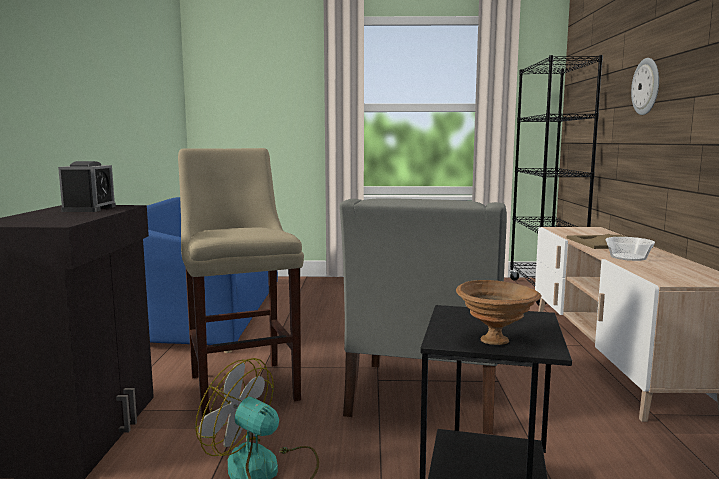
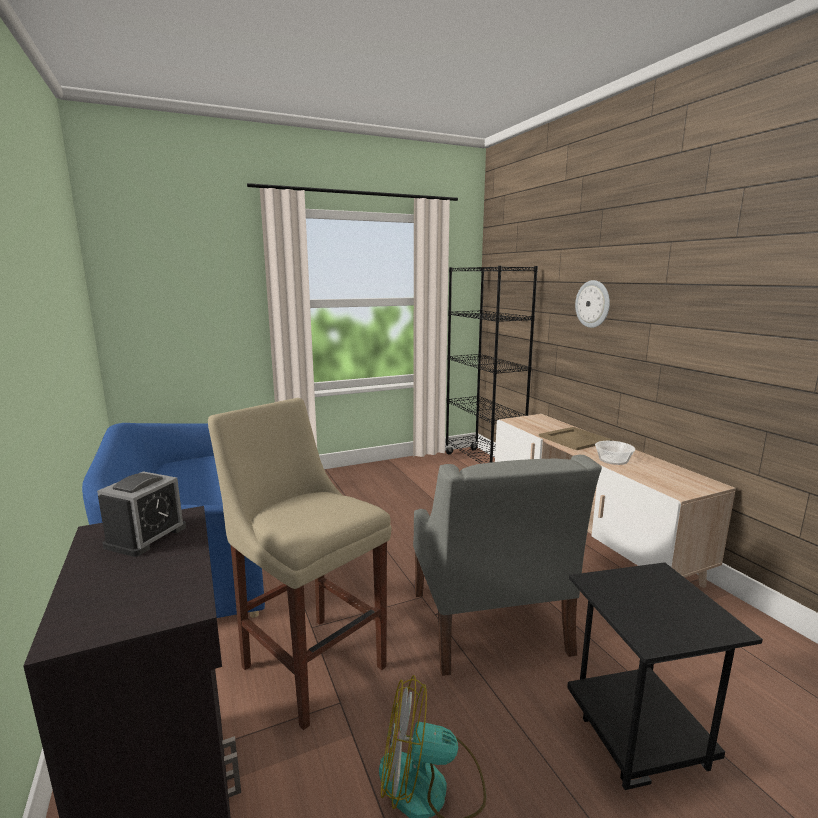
camera: 25 degrees left, 5 degrees up
alarm clock [58,161,116,212] -> alarm clock turned 45 degrees clockwise [97,471,186,557]
brown bowl [456,280,542,345] -> none

